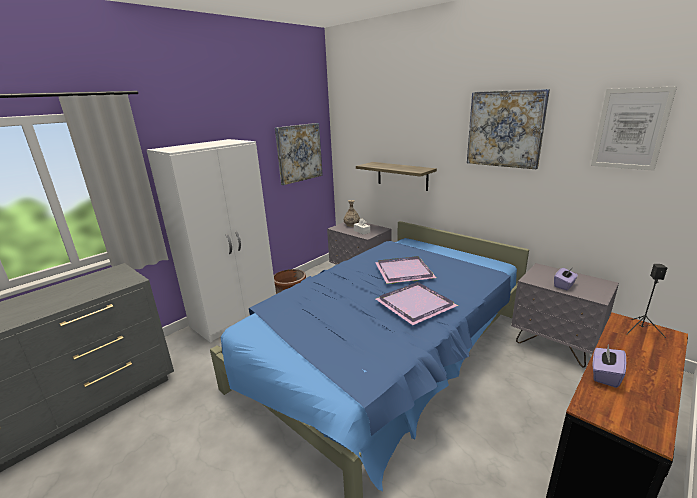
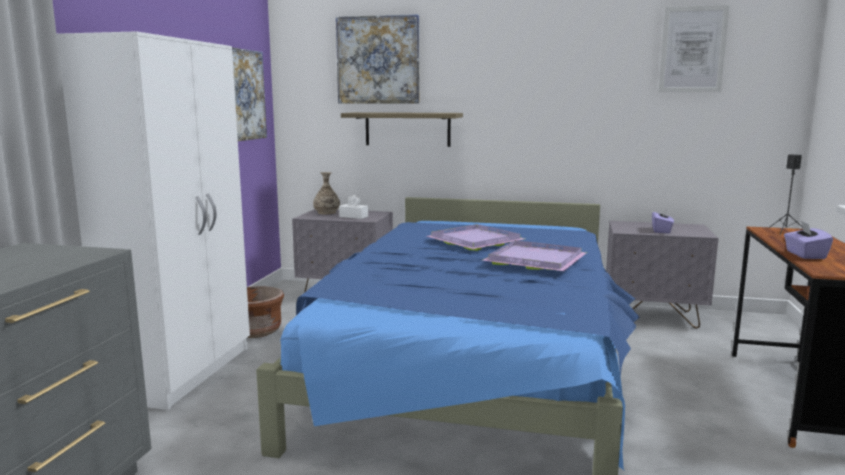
camera: 30 degrees left, 10 degrees down
picture [467,89,550,169] -> picture moved to [336,14,420,104]

